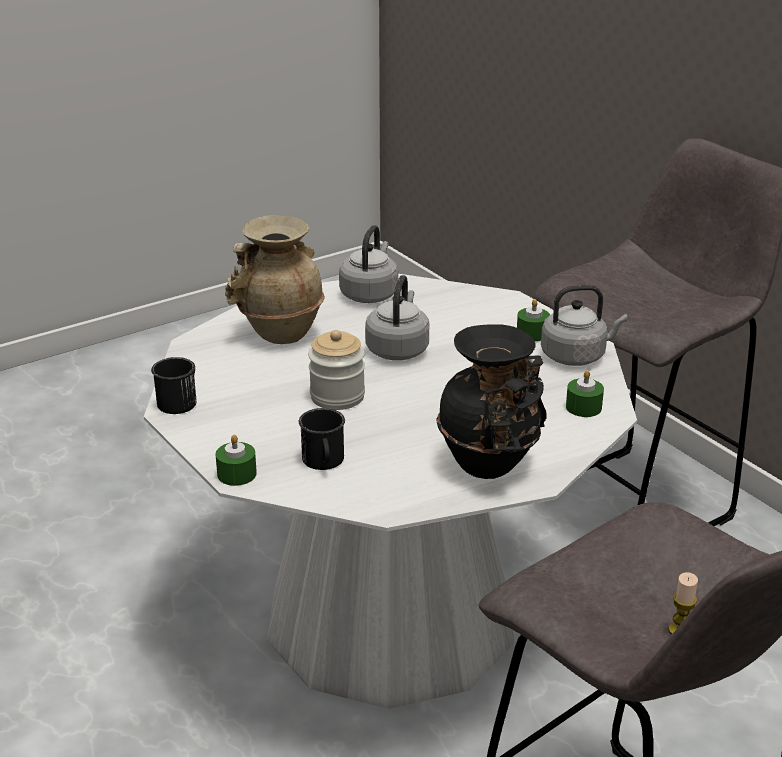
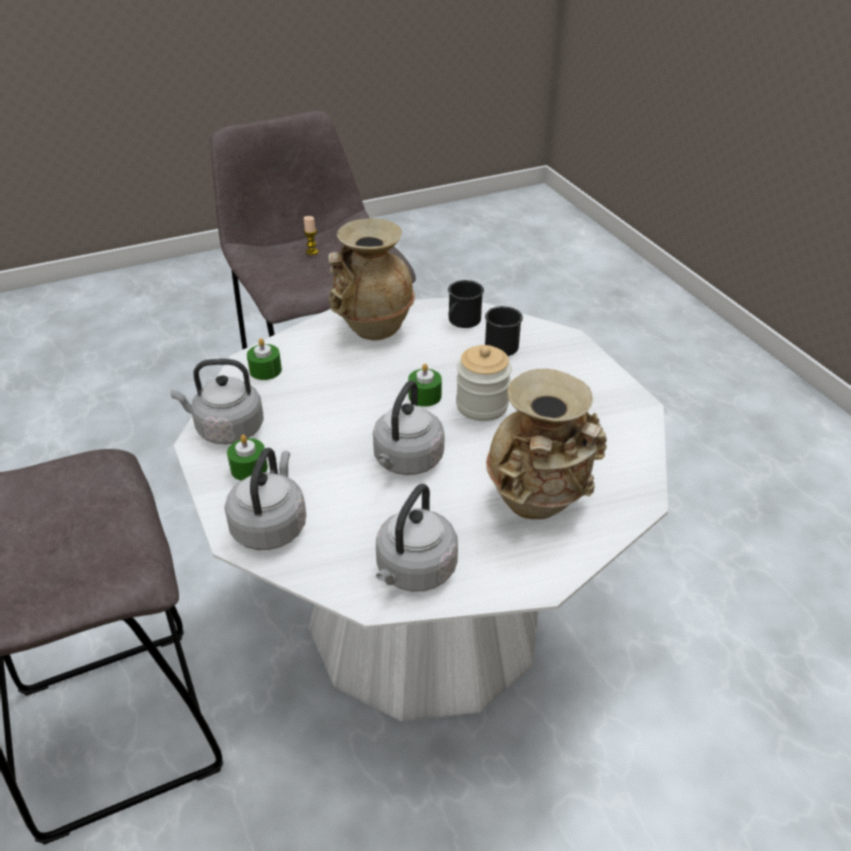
camera: 170 degrees left, 10 degrees up
black mug [151,357,197,414] -> black mug moved to [448,280,484,328]
green candle [216,434,257,486] -> green candle moved to [408,364,442,407]
black vase [436,324,547,479] -> beige vase [328,218,415,341]
none -> grey kettle [225,448,306,550]

